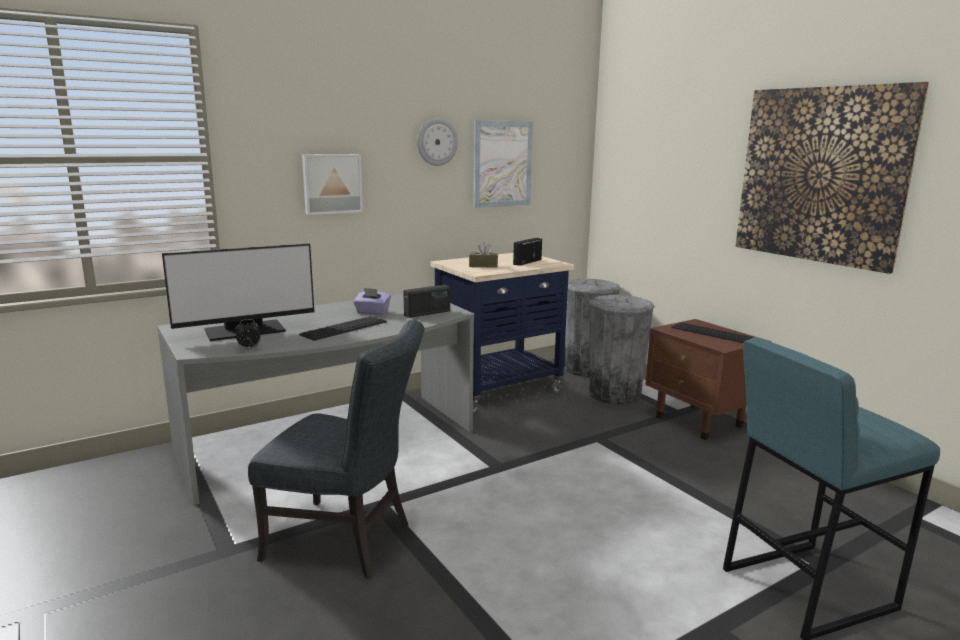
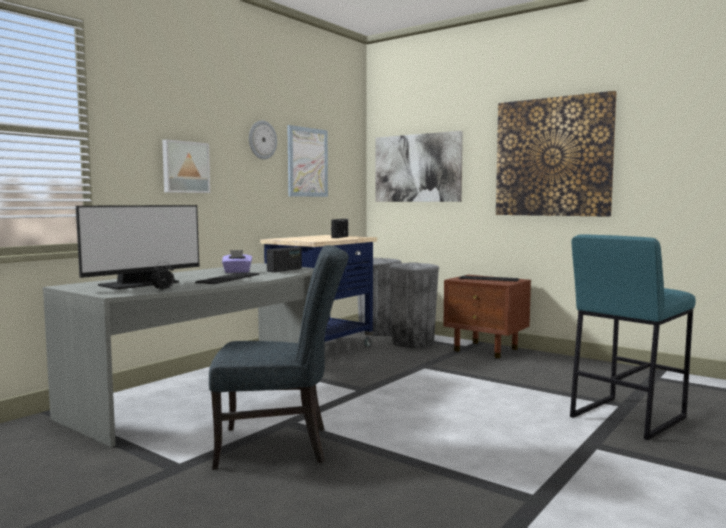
camera: 20 degrees left, 10 degrees down
brown tissue box [469,242,498,268] -> none
none -> picture [375,131,463,202]

